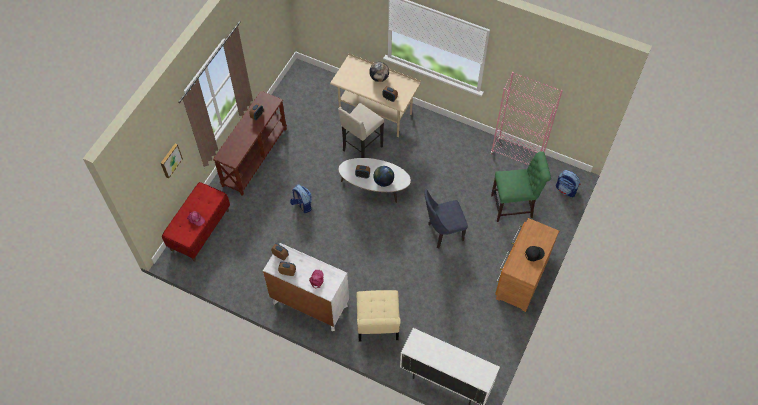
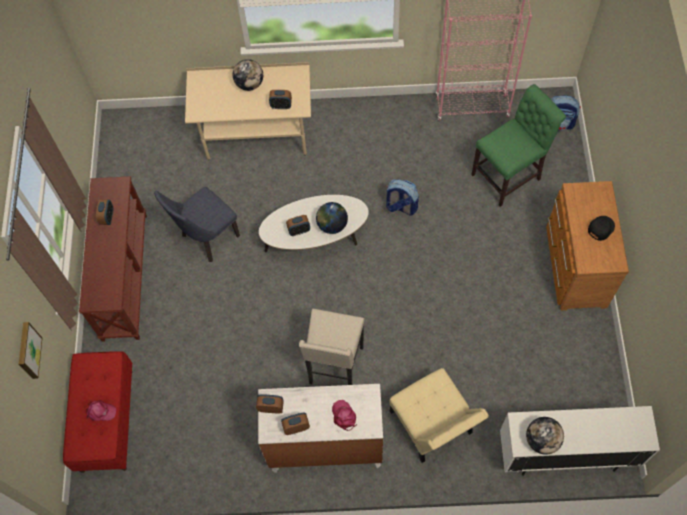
camera: 25 degrees left, 5 degrees up
backpack [290,185,312,213] -> backpack moved to [386,179,419,216]
beige stool [338,103,384,158] -> beige stool moved to [299,309,364,385]
blue chair [424,189,468,249] -> blue chair moved to [154,187,240,262]
none -> globe [526,417,564,455]

